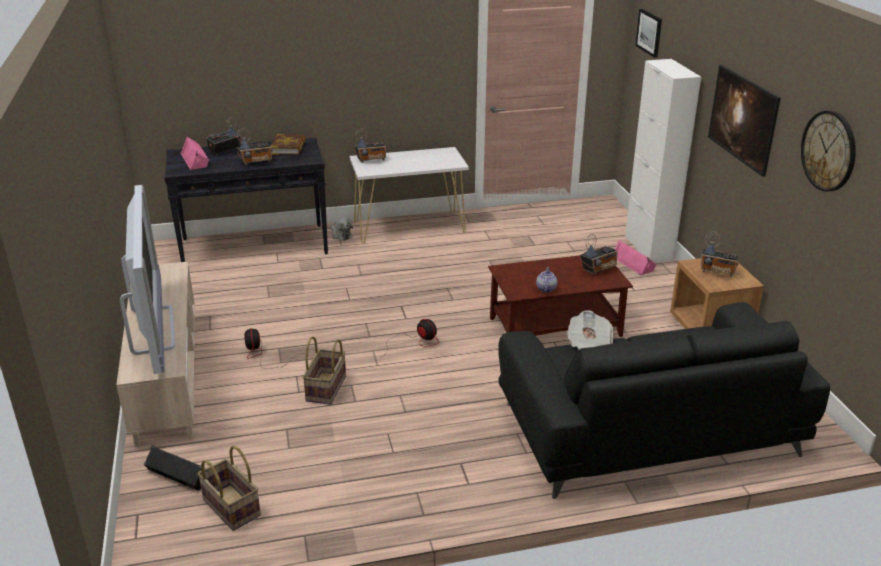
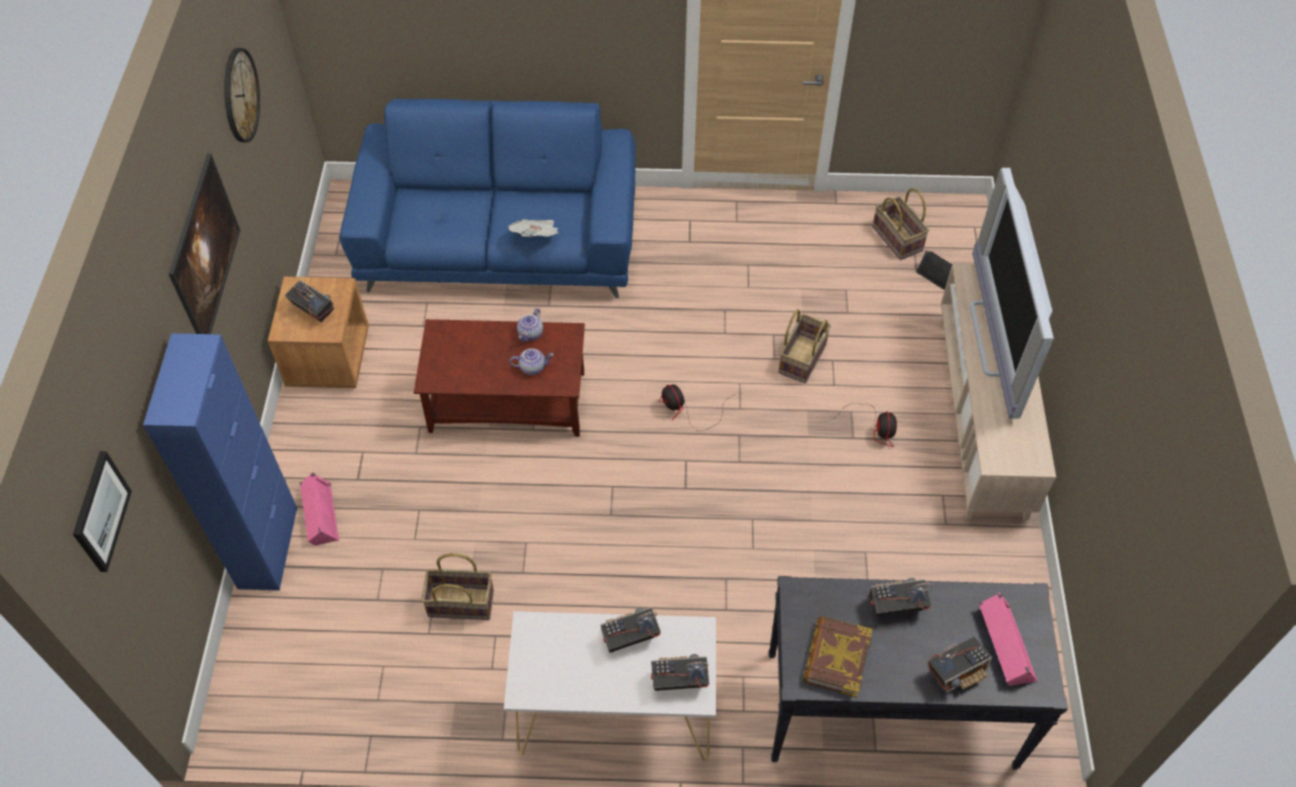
camera: 165 degrees left, 25 degrees up
plush toy [331,217,353,241] -> none
black sofa [498,302,830,499] -> blue sofa [340,99,636,298]
radio [580,234,618,275] -> radio moved to [600,607,661,653]
white cabinet [625,59,701,263] -> blue cabinet [143,333,298,590]
none -> basket [421,553,494,620]
none -> teapot [510,349,554,375]

